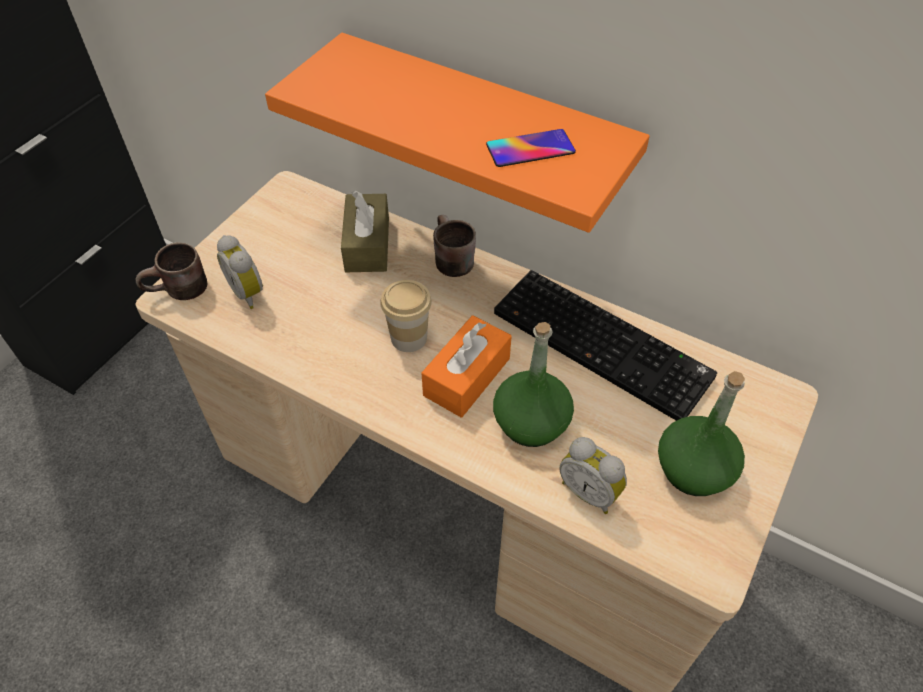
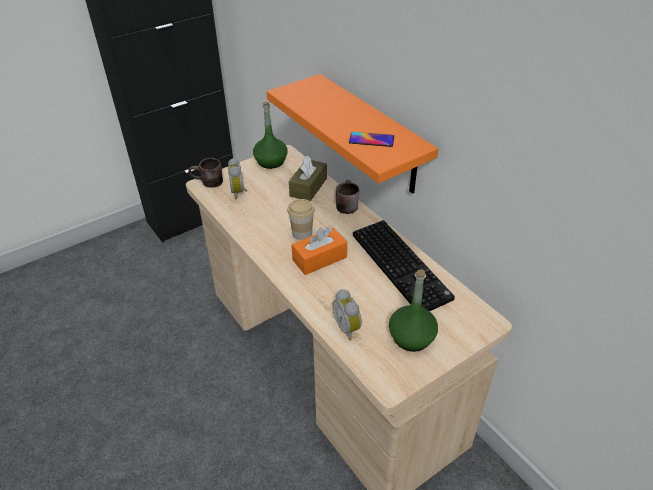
camera: 25 degrees right, 10 degrees down
green bottle [493,322,574,447] -> green bottle moved to [253,102,288,169]

